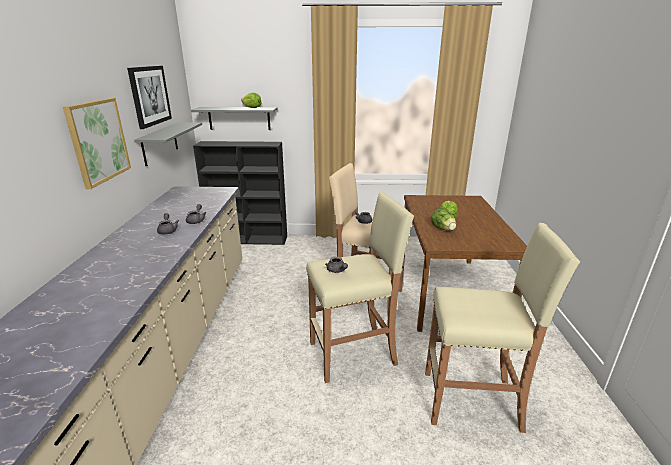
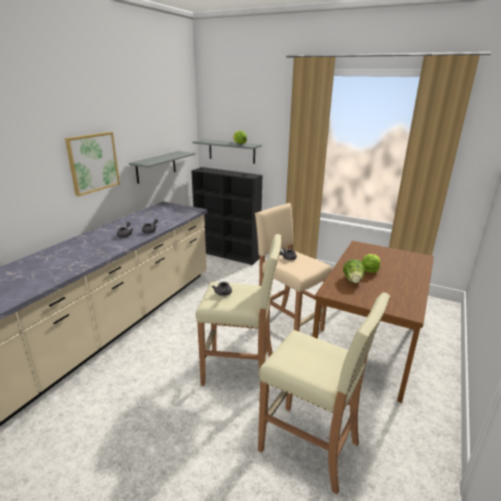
camera: 25 degrees right, 0 degrees up
picture [127,66,172,129] -> none

